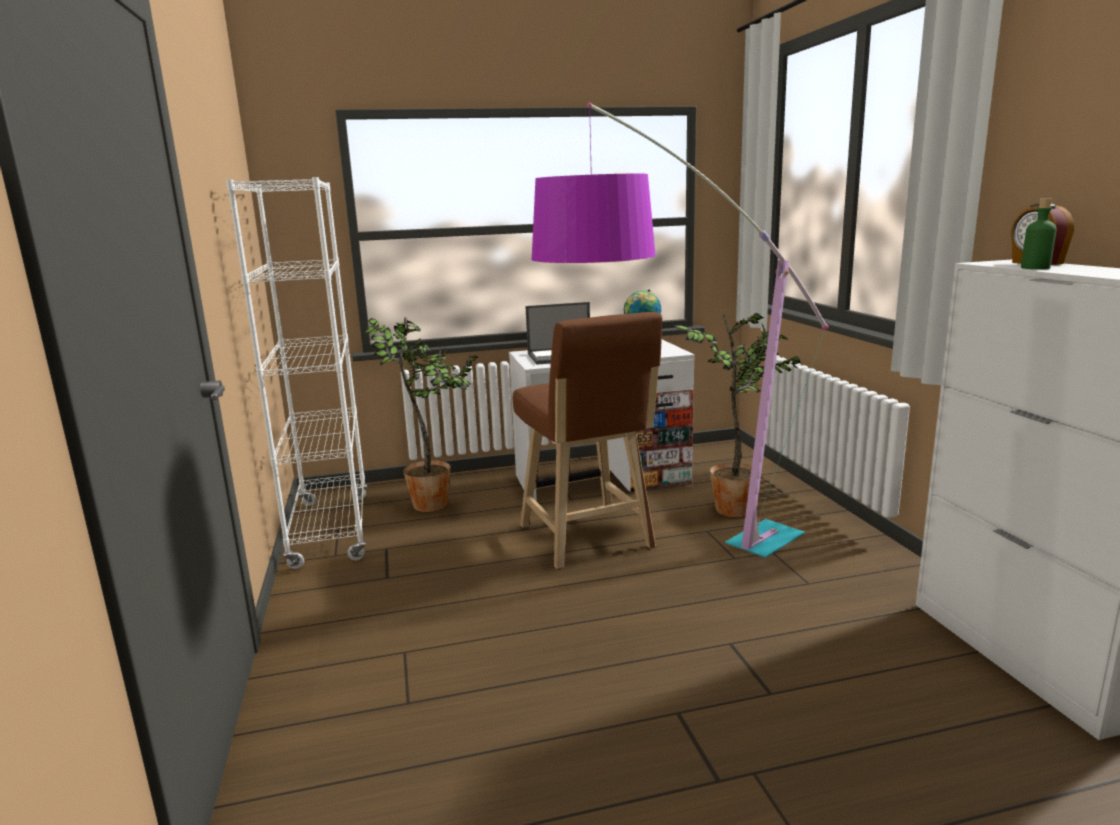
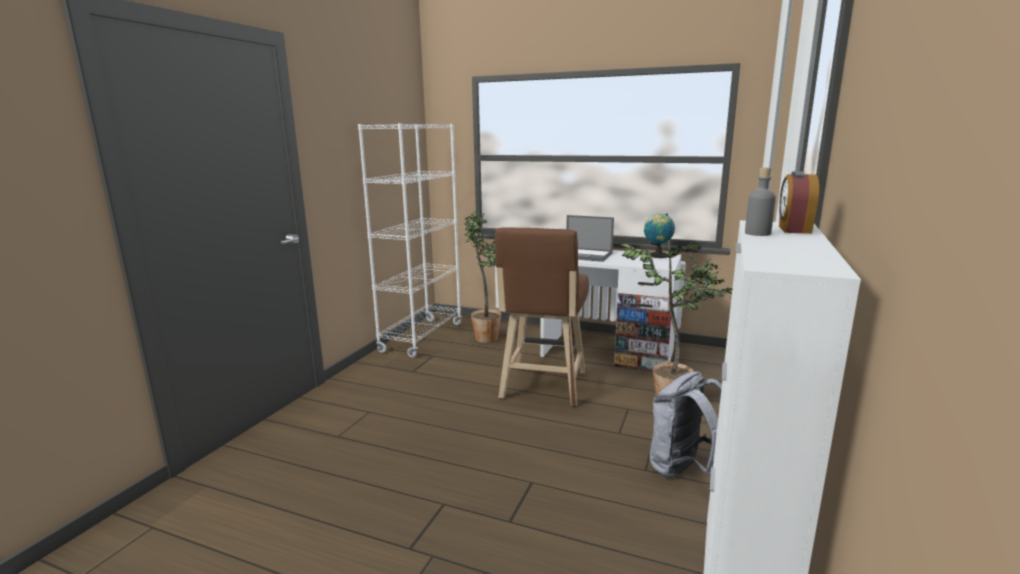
camera: 35 degrees right, 0 degrees up
floor lamp [532,103,829,558] -> none
green bottle [1021,198,1057,269] -> grey bottle [745,167,776,236]
none -> grey backpack [650,371,722,478]

